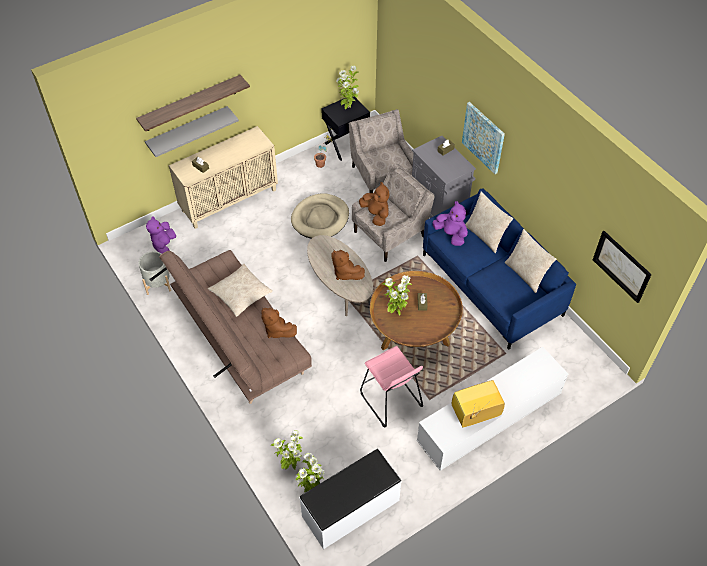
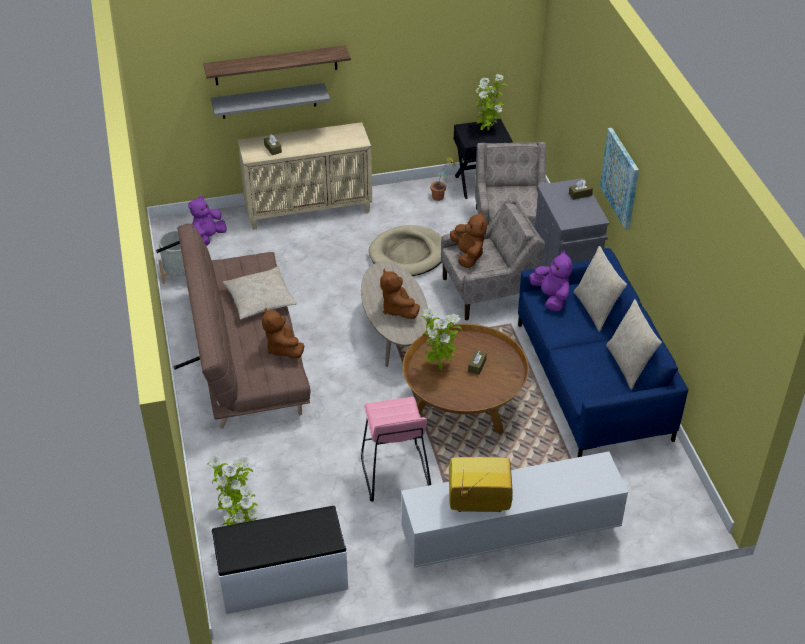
camera: 20 degrees right, 10 degrees down
picture [593,231,652,303] -> none

